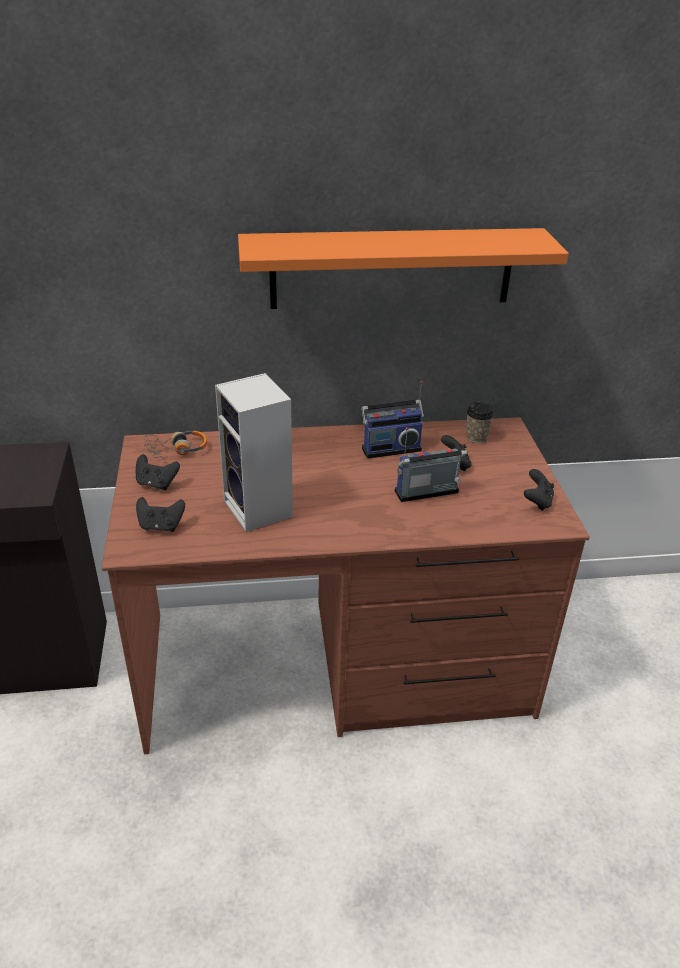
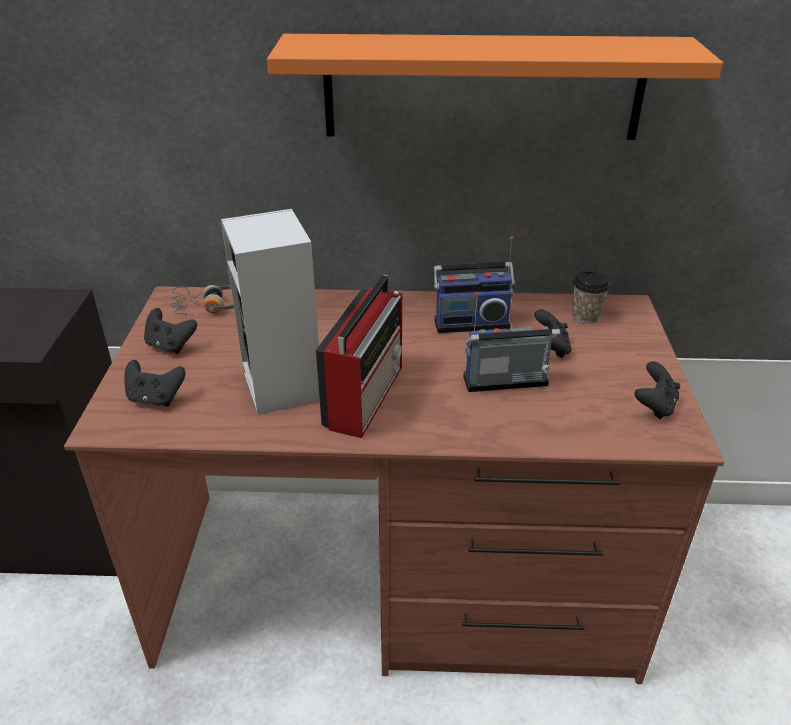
camera: 10 degrees right, 0 degrees up
none -> radio [316,275,402,438]

